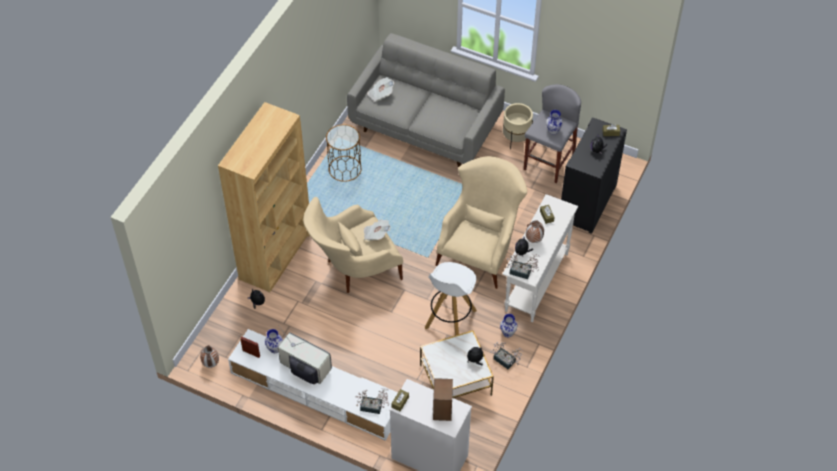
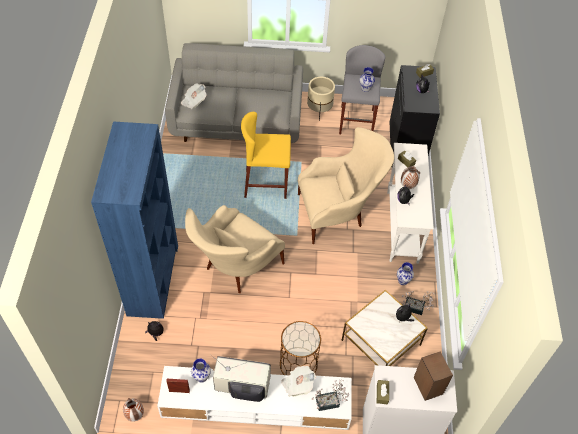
camera: 25 degrees left, 0 degrees up
brown bookcase [218,102,309,292] -> blue bookcase [91,121,178,319]
brown side table [326,124,362,182] -> brown side table moved to [280,321,321,375]
newspaper [364,220,390,241] -> newspaper moved to [281,366,316,397]
white stool [425,262,477,336] -> none
beige armchair [436,156,527,289] -> beige armchair turned 75 degrees clockwise [298,127,394,244]
potted plant [507,254,540,279] -> none
none -> yellow stool [241,112,291,199]

